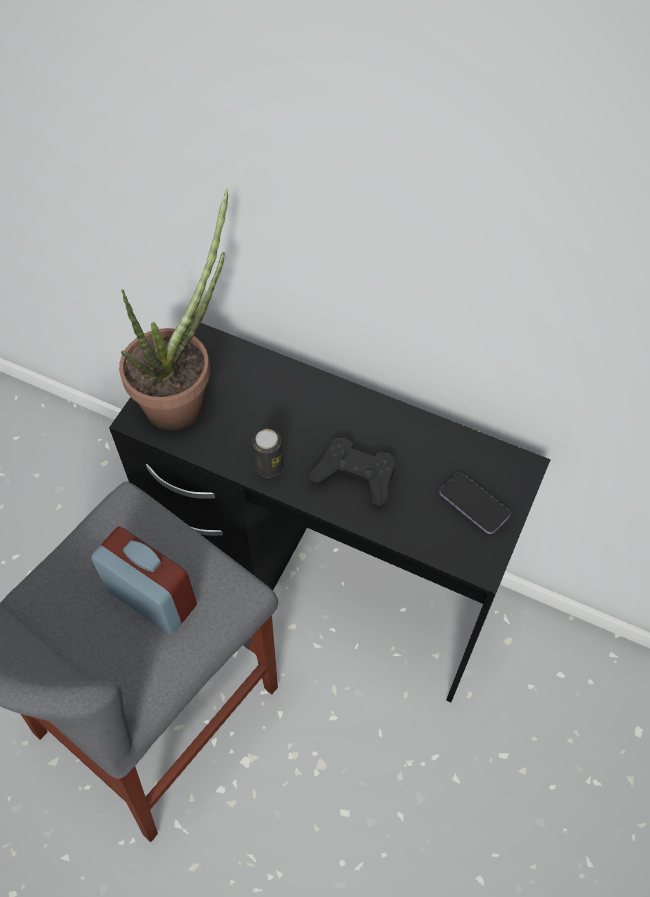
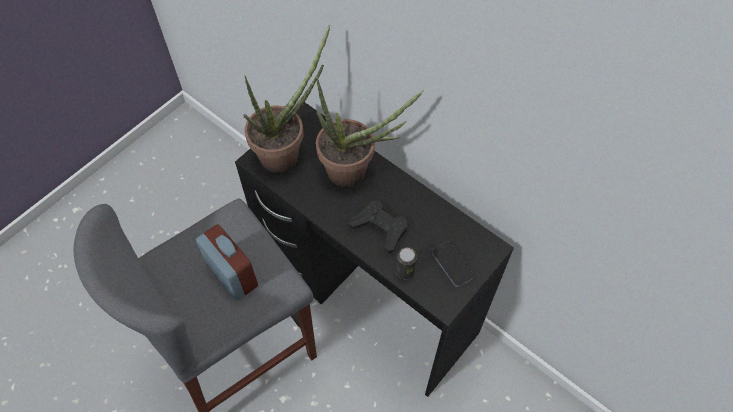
camera: 15 degrees right, 0 degrees up
can [253,429,283,477] -> can moved to [396,247,417,280]
none -> potted plant [316,77,424,187]

